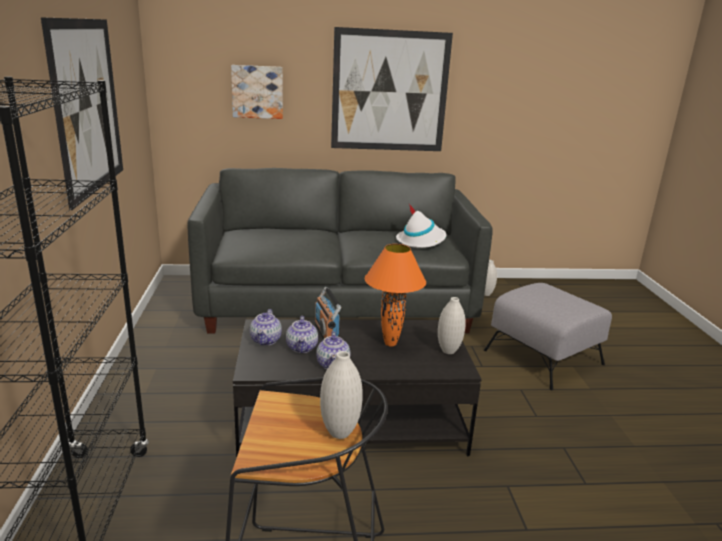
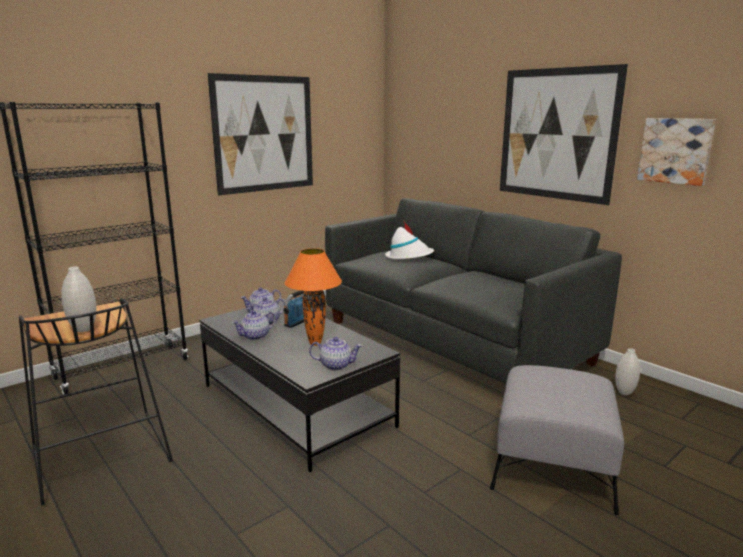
camera: 55 degrees right, 5 degrees down
picture [231,65,283,119] -> picture moved to [637,118,716,186]
white hat [396,204,446,248] -> white hat moved to [385,222,434,259]
white vase [438,297,466,354] -> teapot [309,337,362,371]

